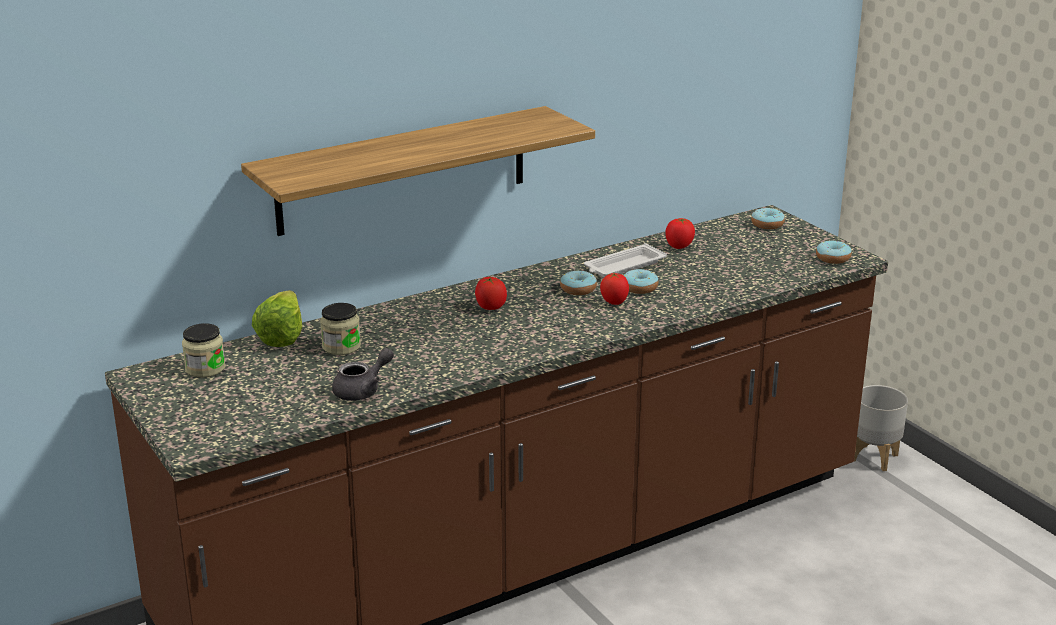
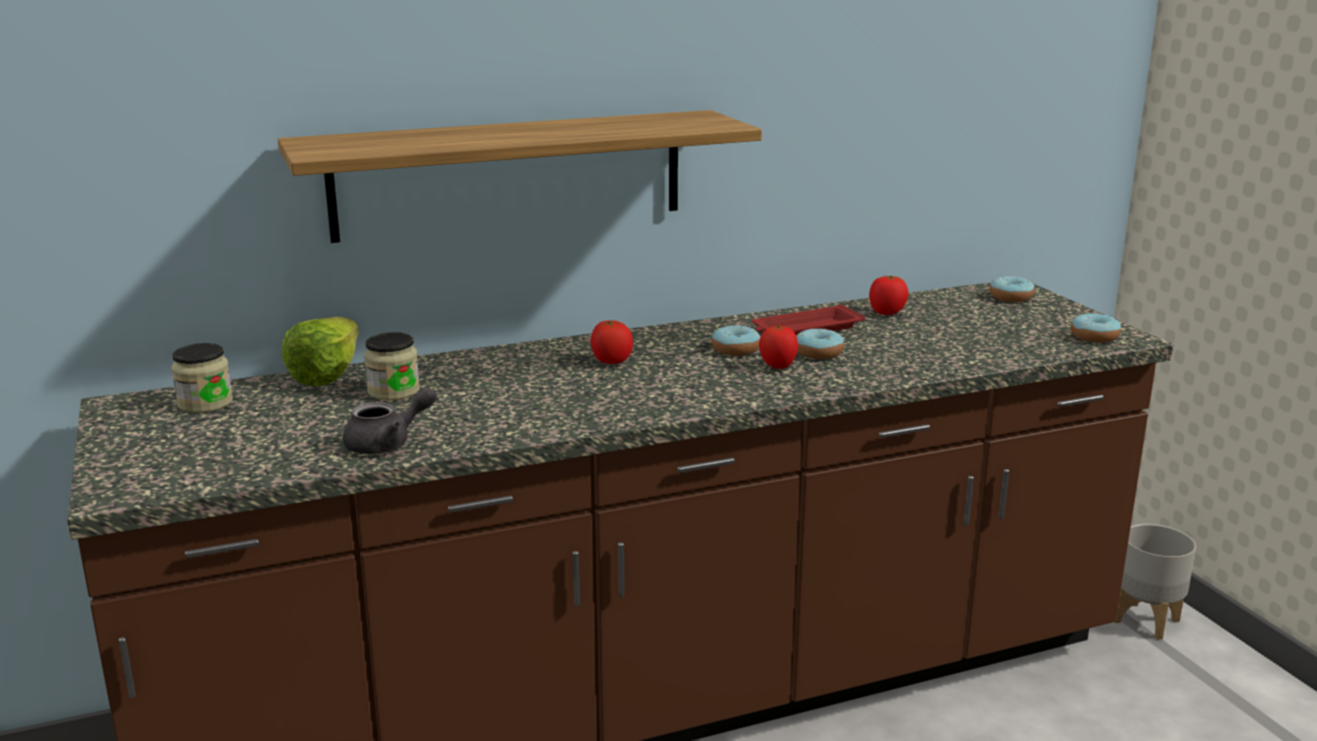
camera: 10 degrees right, 5 degrees down
white tray [584,243,667,277] -> red tray [752,304,865,336]

